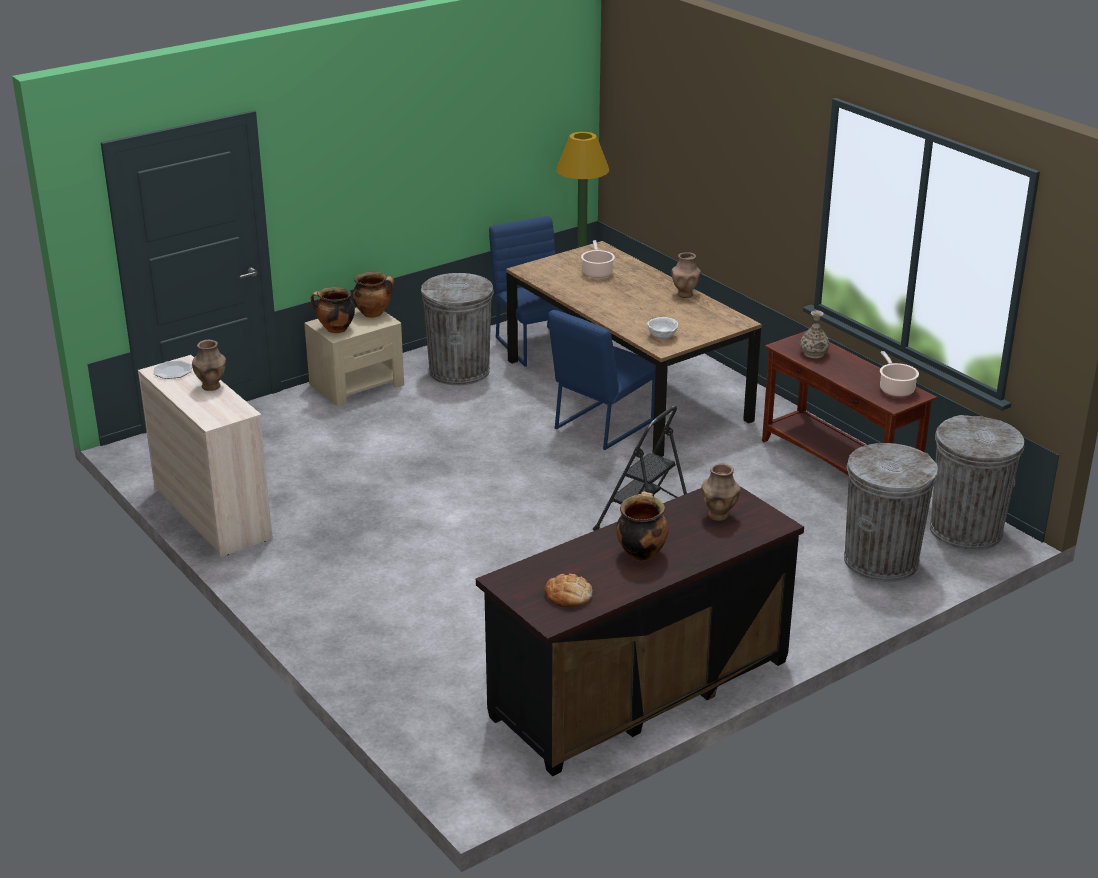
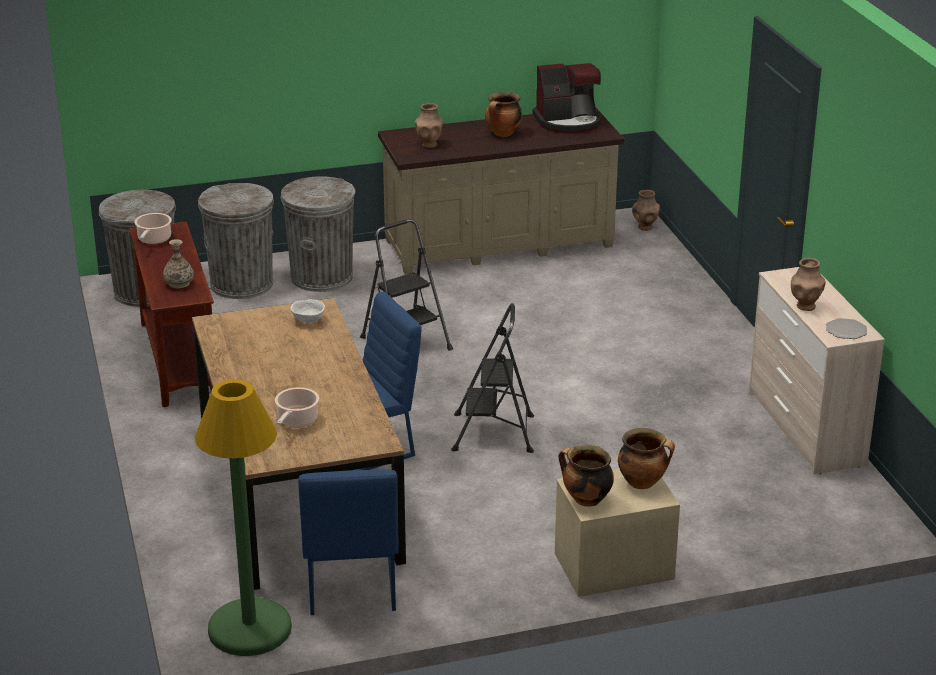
camera: 160 degrees left, 0 degrees up
grey trash can [421,273,494,385] -> grey trash can moved to [281,176,355,292]
black cabinet [476,486,804,776] -> beige cabinet [378,107,624,274]
bread [544,574,593,607] -> coffee machine [533,63,601,133]
brown vase [671,252,701,298] -> brown vase moved to [632,190,660,231]
none -> black step ladder [451,303,534,453]

